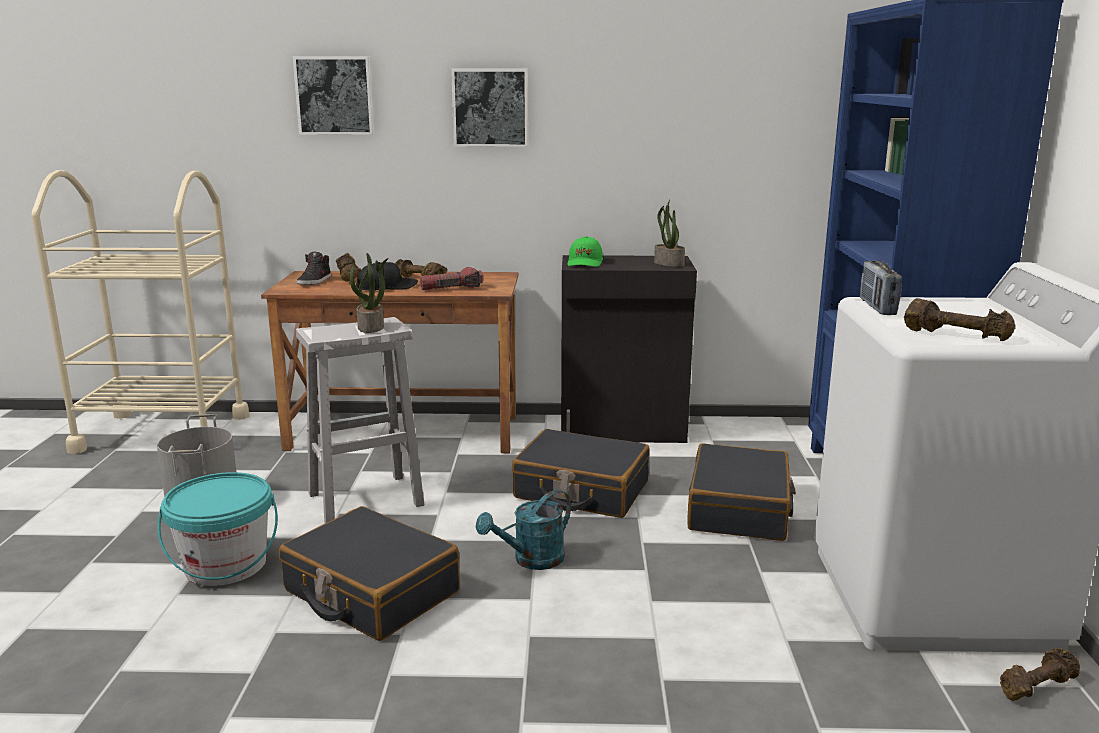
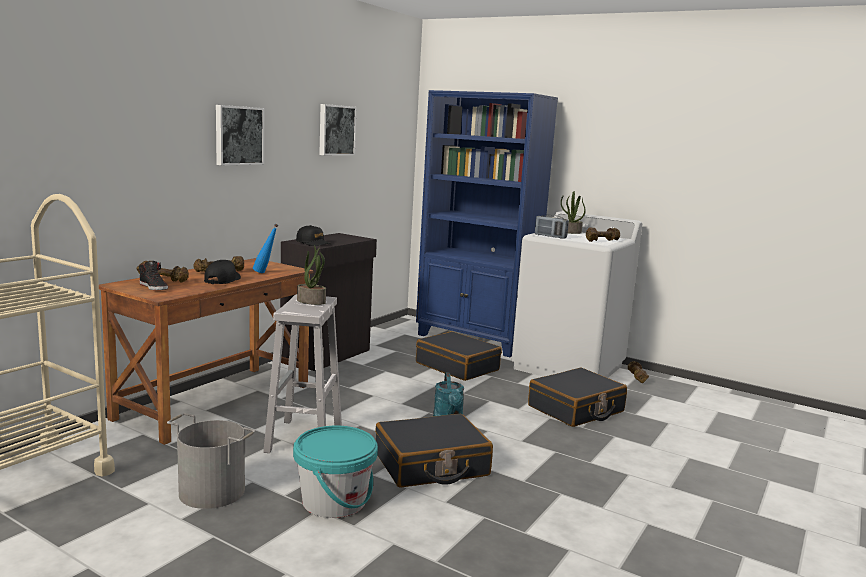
camera: 60 degrees left, 5 degrees down
picture [293,56,375,135] -> picture moved to [319,104,356,155]
flashlight [420,267,483,290] -> blue bottle [253,224,278,273]
black suitcase [512,429,650,518] -> black suitcase moved to [528,368,627,427]
green cap [568,236,603,267] -> black cap [296,225,330,246]
potted plant [654,199,685,267] -> potted plant moved to [561,191,586,234]

